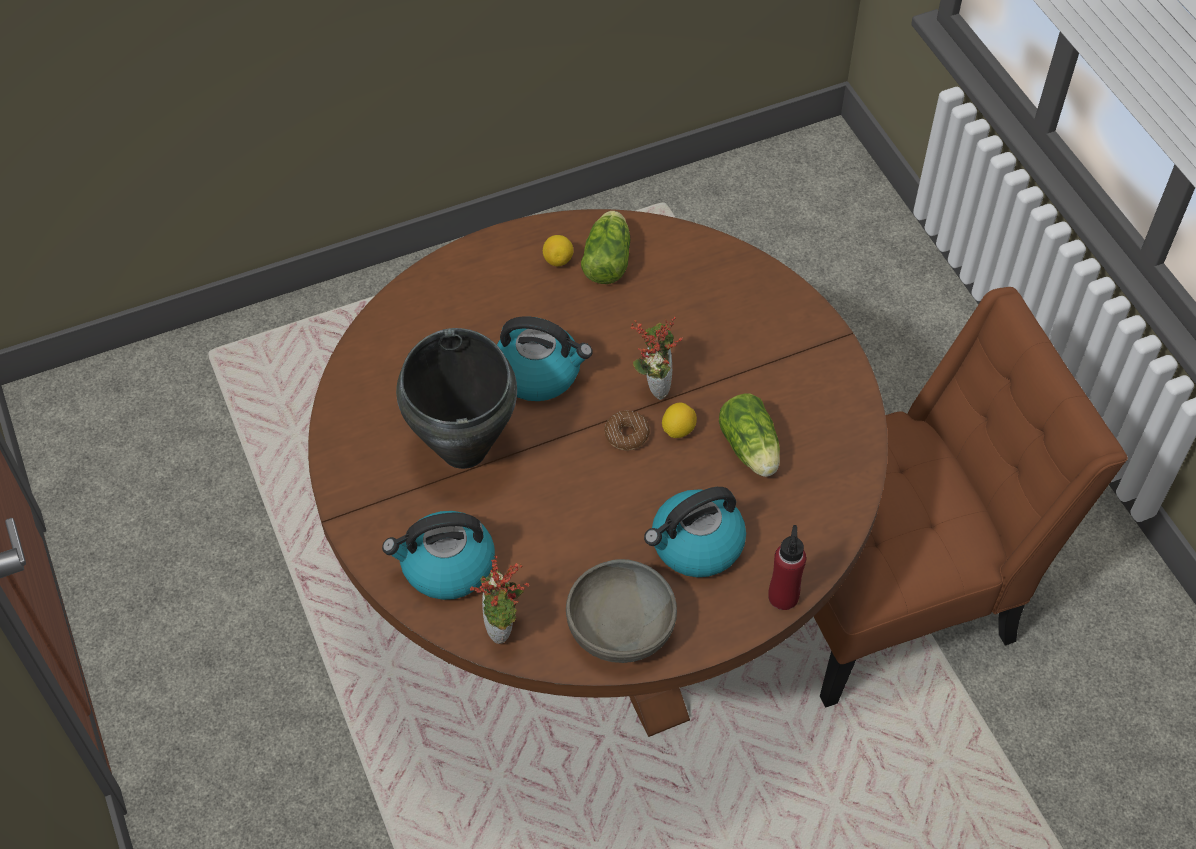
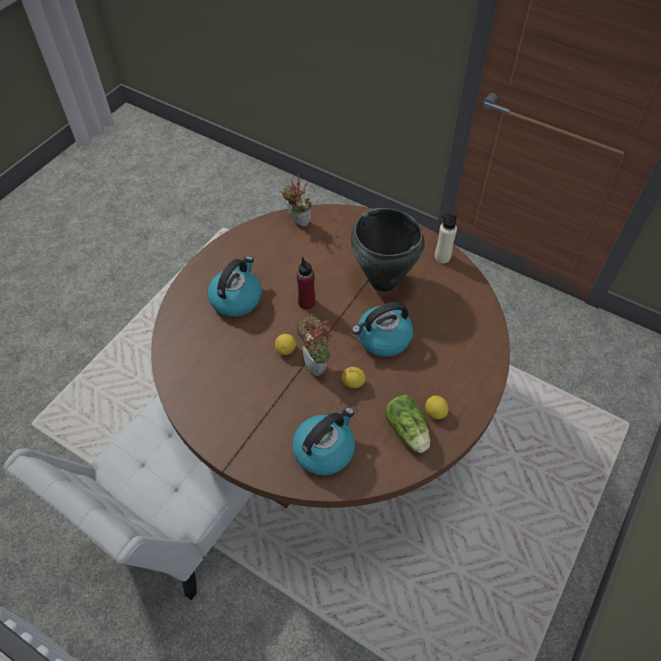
camera: 145 degrees right, 0 degrees up
kettle [382,511,495,600] -> kettle moved to [292,407,355,475]
grey bowl [566,559,677,663] -> none
lettuce [719,393,780,477] -> none
red bottle [768,525,806,610] -> red bottle moved to [297,257,315,309]
brown chair [813,287,1128,708] -> white chair [3,394,253,600]
none -> lemon [342,367,365,388]
none -> beige bottle [435,213,457,263]

